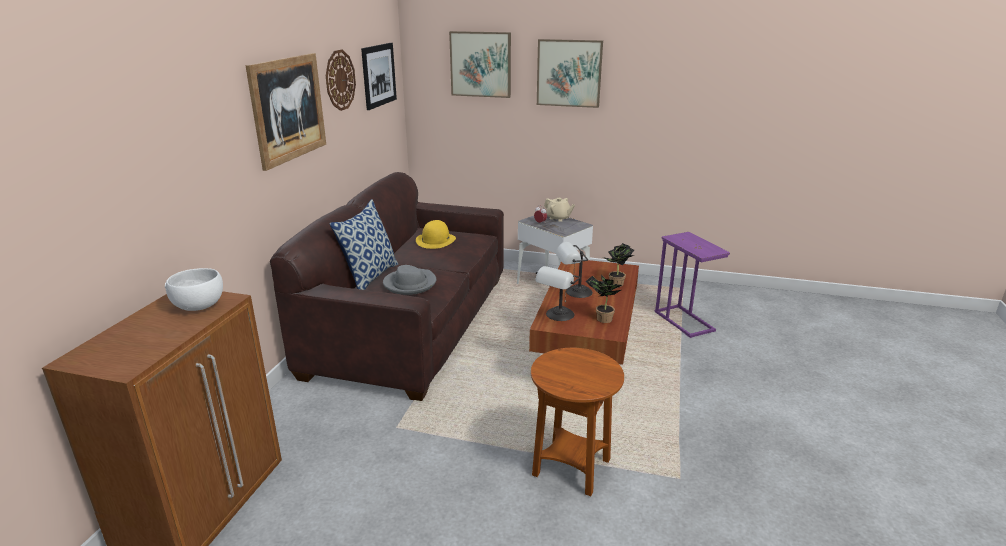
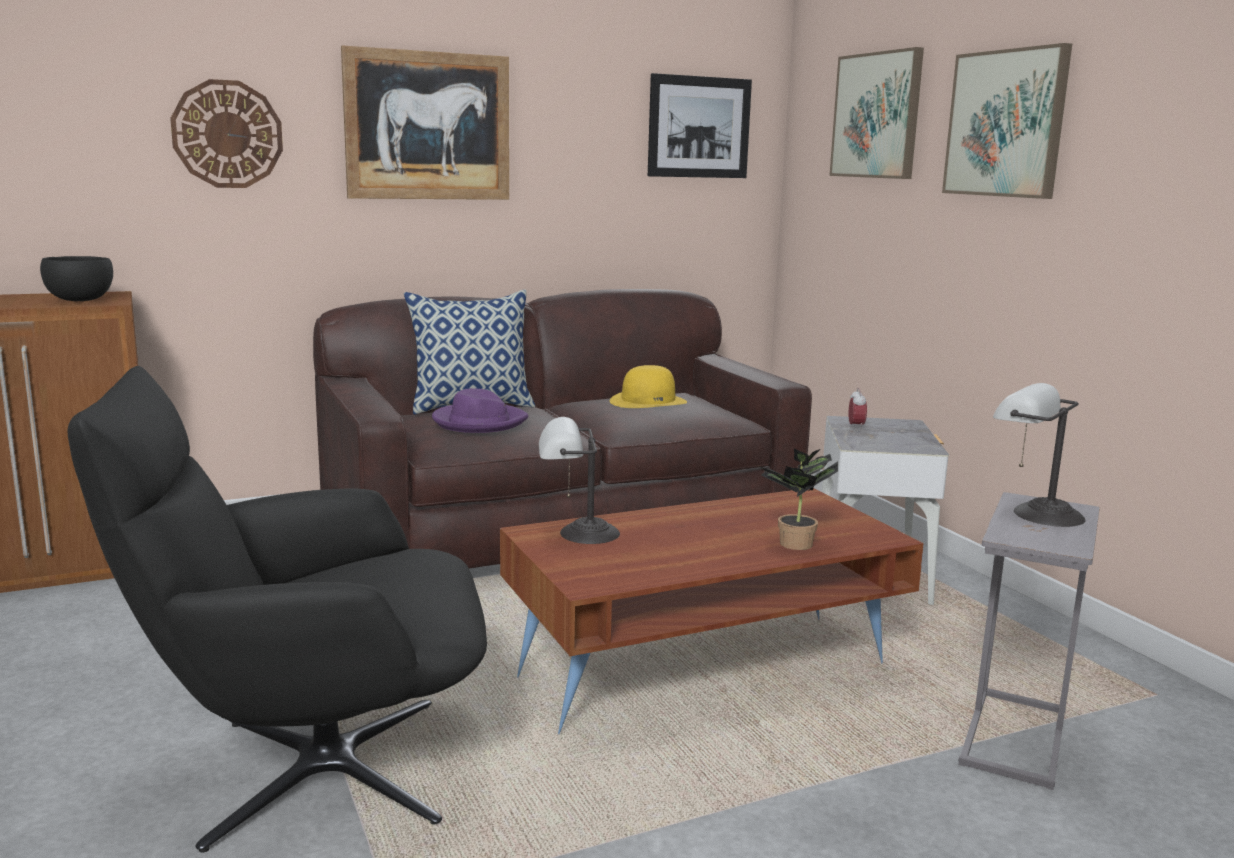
camera: 50 degrees right, 10 degrees down
white bowl [165,268,223,311] -> black bowl [40,256,113,301]
wall clock [326,50,356,111] -> wall clock moved to [170,79,283,188]
grey hat [383,265,436,295] -> purple hat [432,388,528,433]
brown side table [531,348,624,496] -> black armchair [68,366,487,853]
beige teapot [544,198,575,222] -> none
table lamp [556,242,593,298] -> table lamp moved to [993,383,1085,527]
potted plant [585,275,622,323] -> none
purple side table [654,232,730,338] -> grey side table [958,492,1100,790]

